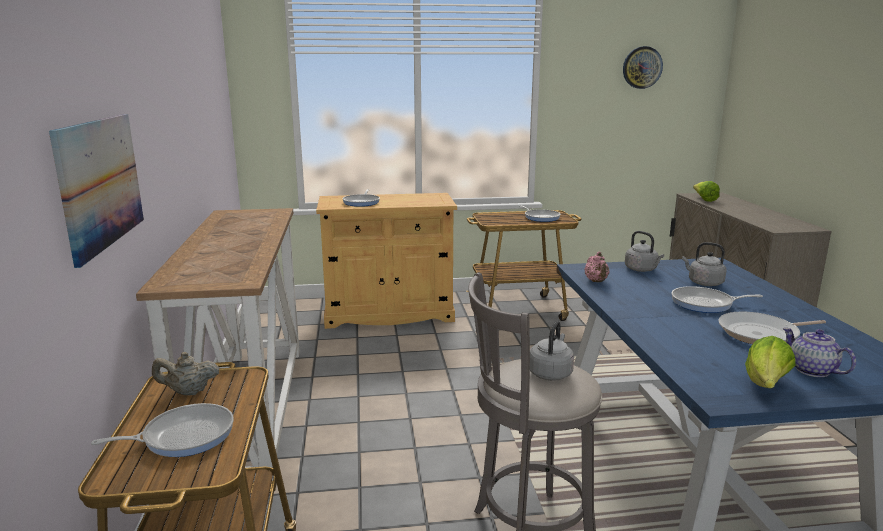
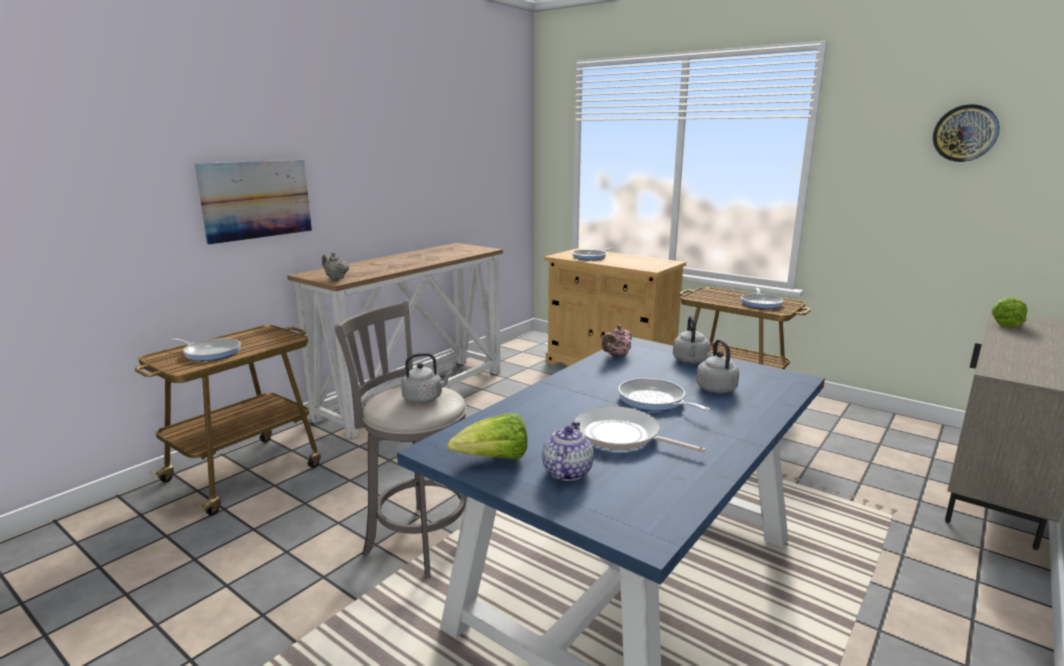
camera: 45 degrees right, 0 degrees up
beige teapot [152,352,219,395] -> beige teapot moved to [322,252,349,280]

